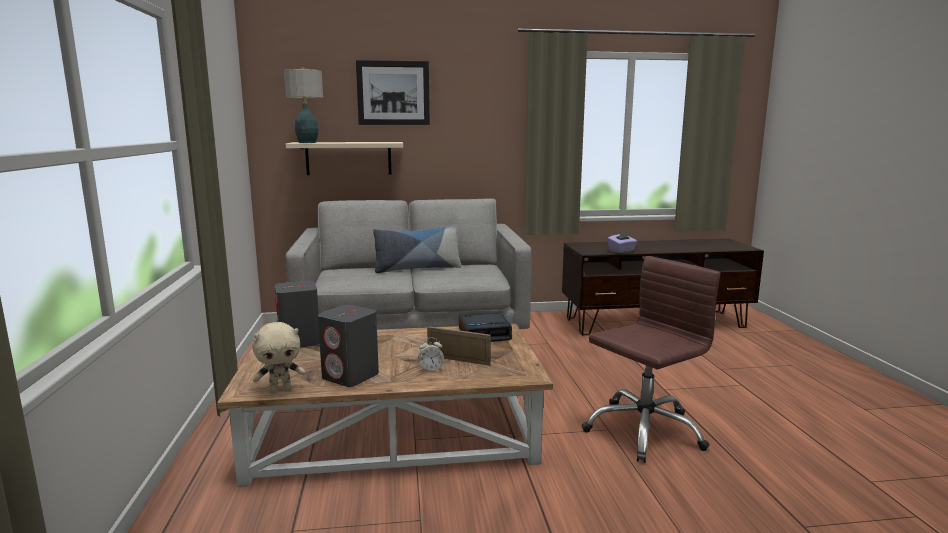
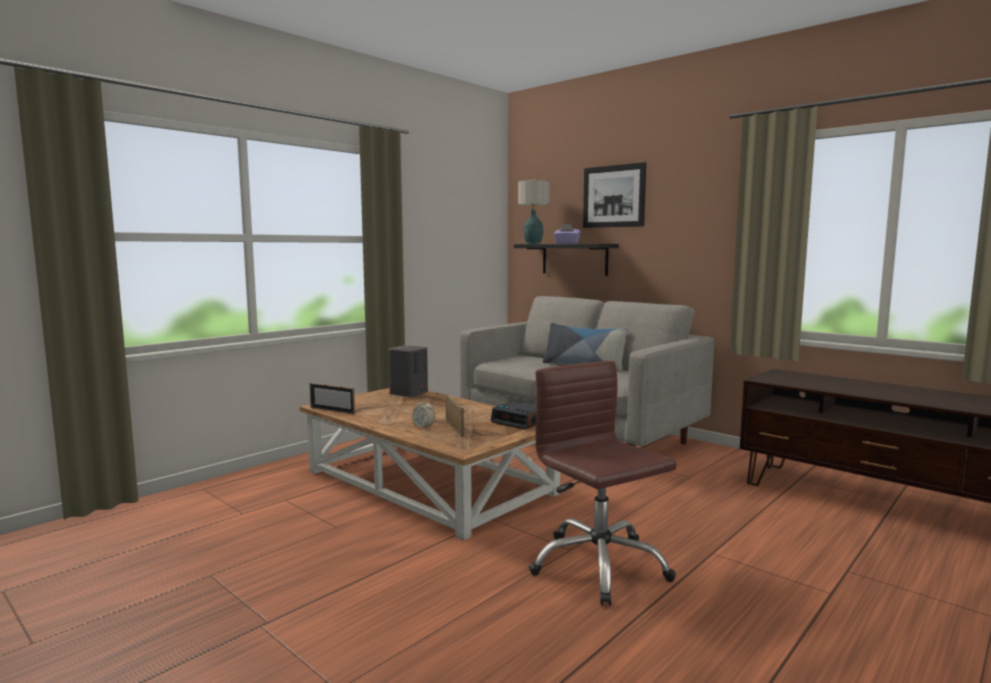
camera: 50 degrees right, 5 degrees down
beige plush toy [252,322,305,394] -> picture frame [310,383,355,414]
beige shelf [286,142,403,175] -> black shelf [514,244,619,276]
grey speaker [318,305,379,387] -> none
brown office chair [582,256,721,463] -> brown office chair turned 135 degrees counterclockwise [529,361,677,605]
purple tissue box [607,231,637,253] -> purple tissue box moved to [554,224,581,244]

